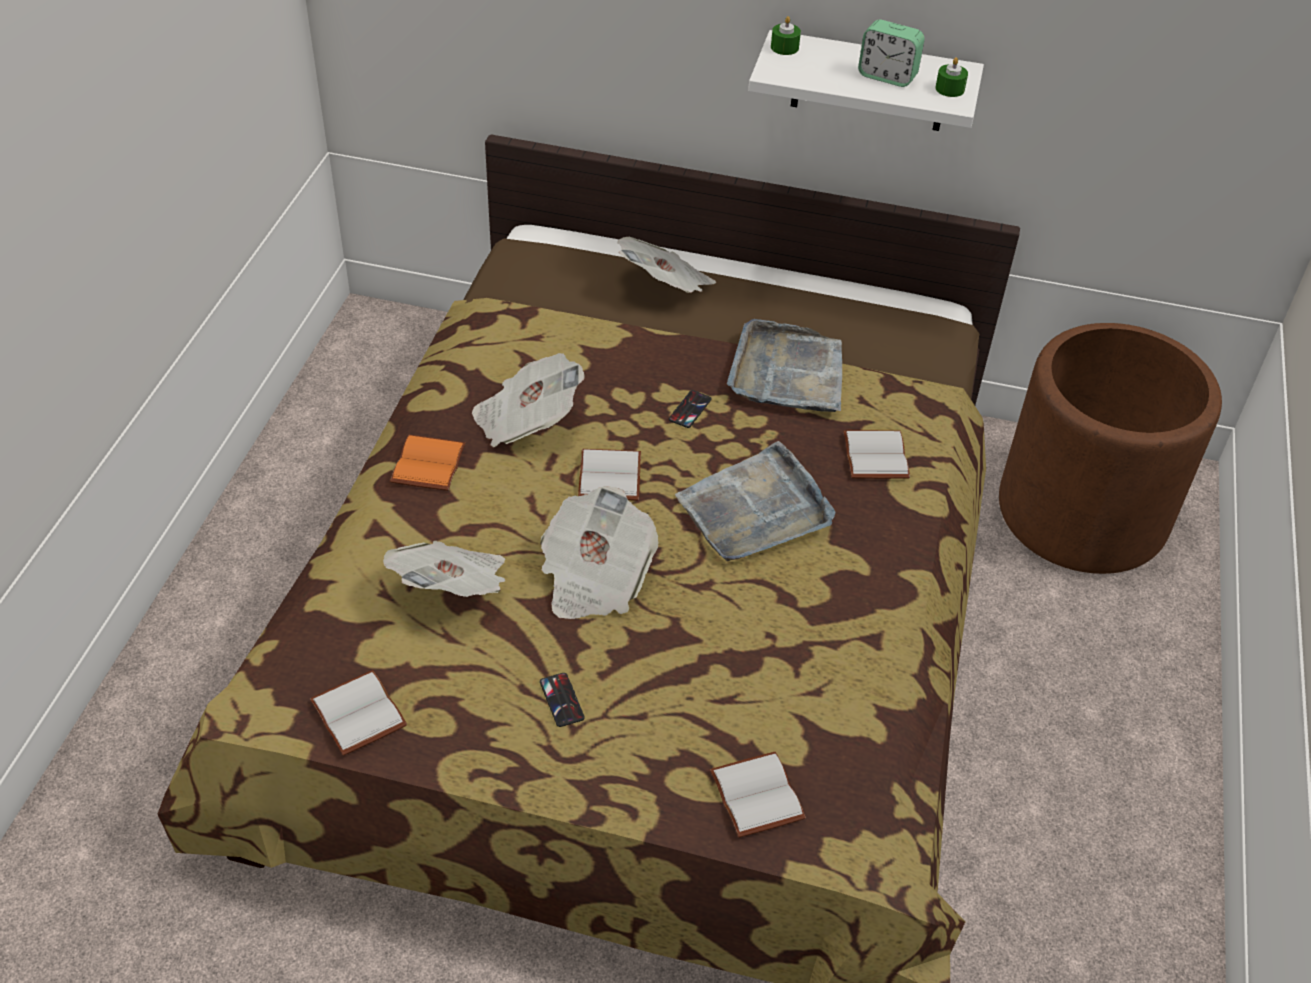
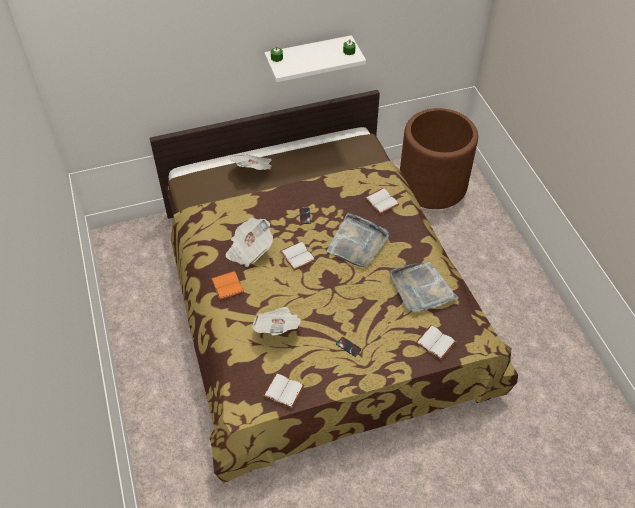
camera: 30 degrees left, 5 degrees up
newspaper [540,486,659,619] -> none
grey tray [727,319,842,412] -> grey tray moved to [390,262,459,312]
alarm clock [858,20,925,87] -> none

